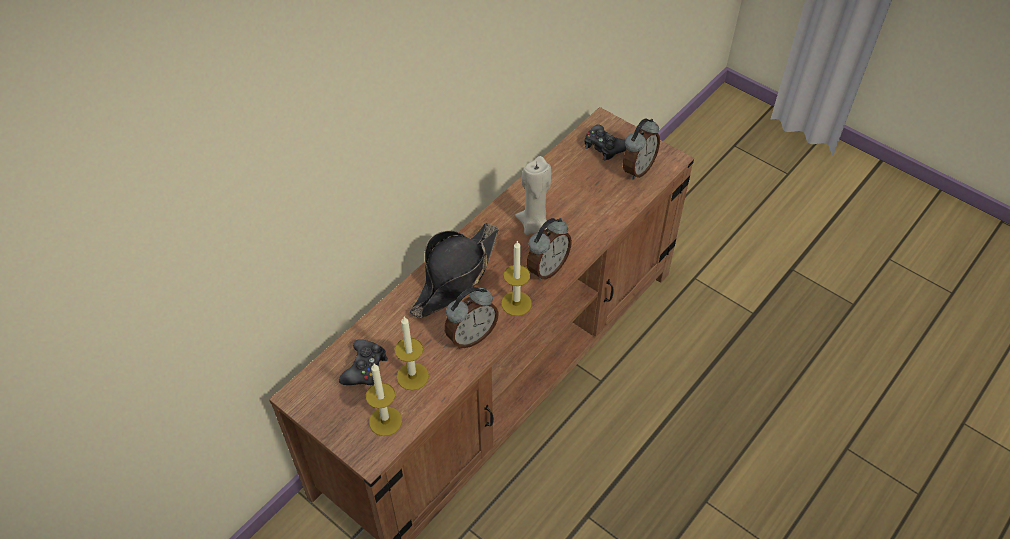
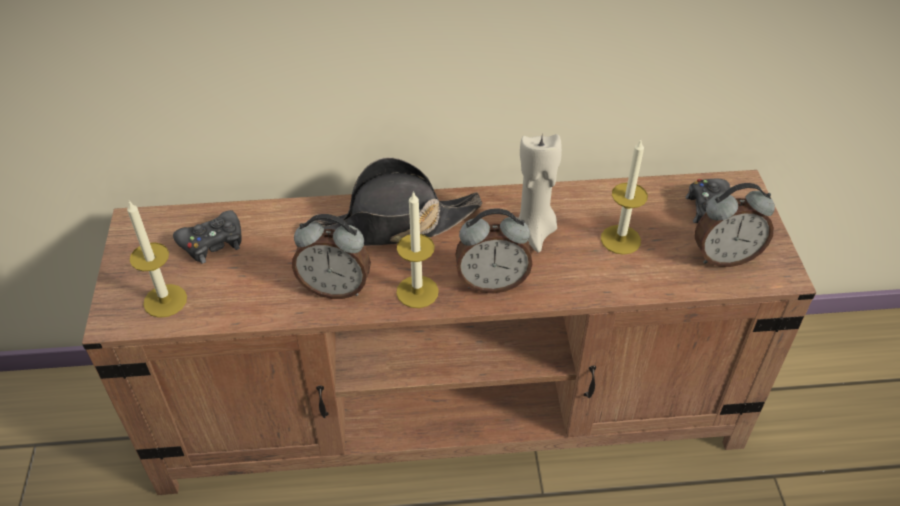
camera: 45 degrees right, 5 degrees down
candle [395,317,429,390] -> candle moved to [601,140,648,255]

